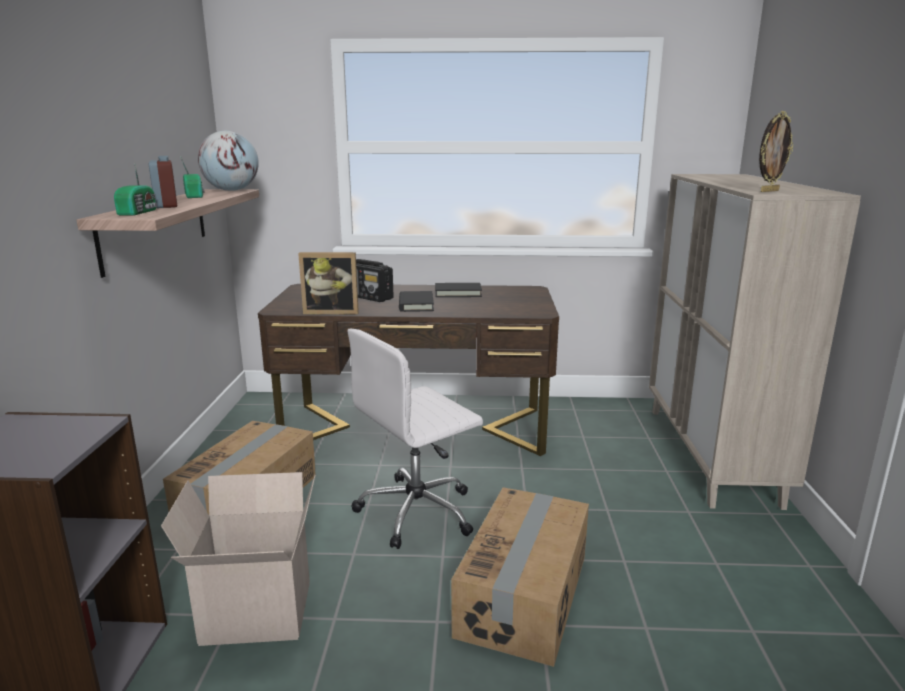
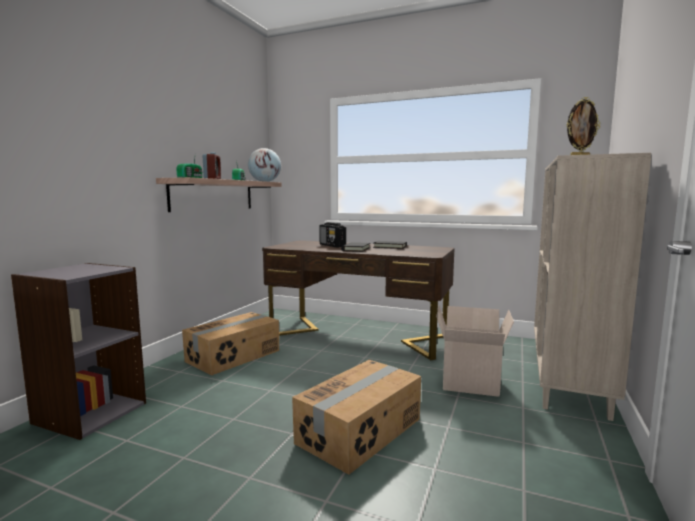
camera: 20 degrees right, 10 degrees down
cardboard box [161,472,315,646] -> cardboard box moved to [436,306,514,397]
picture frame [298,252,359,315] -> none
white office chair [348,329,483,549] -> none

